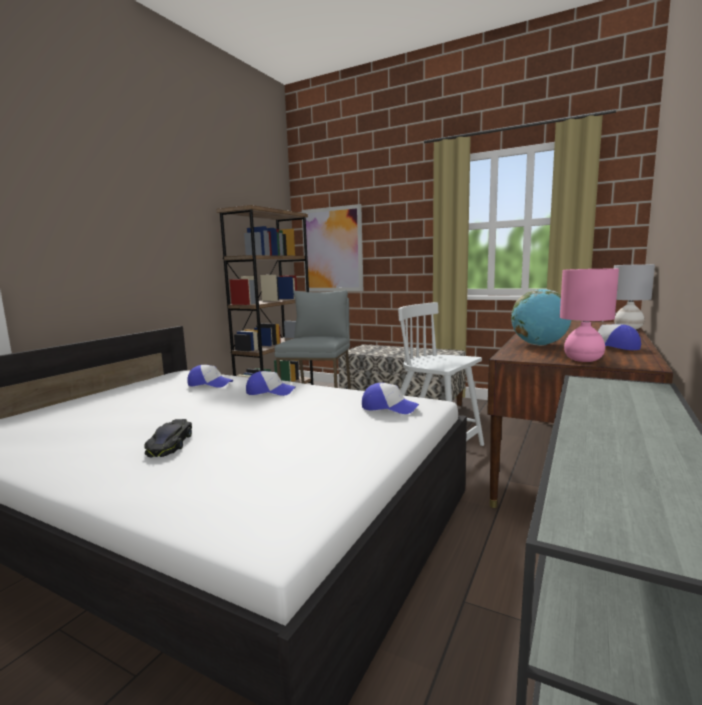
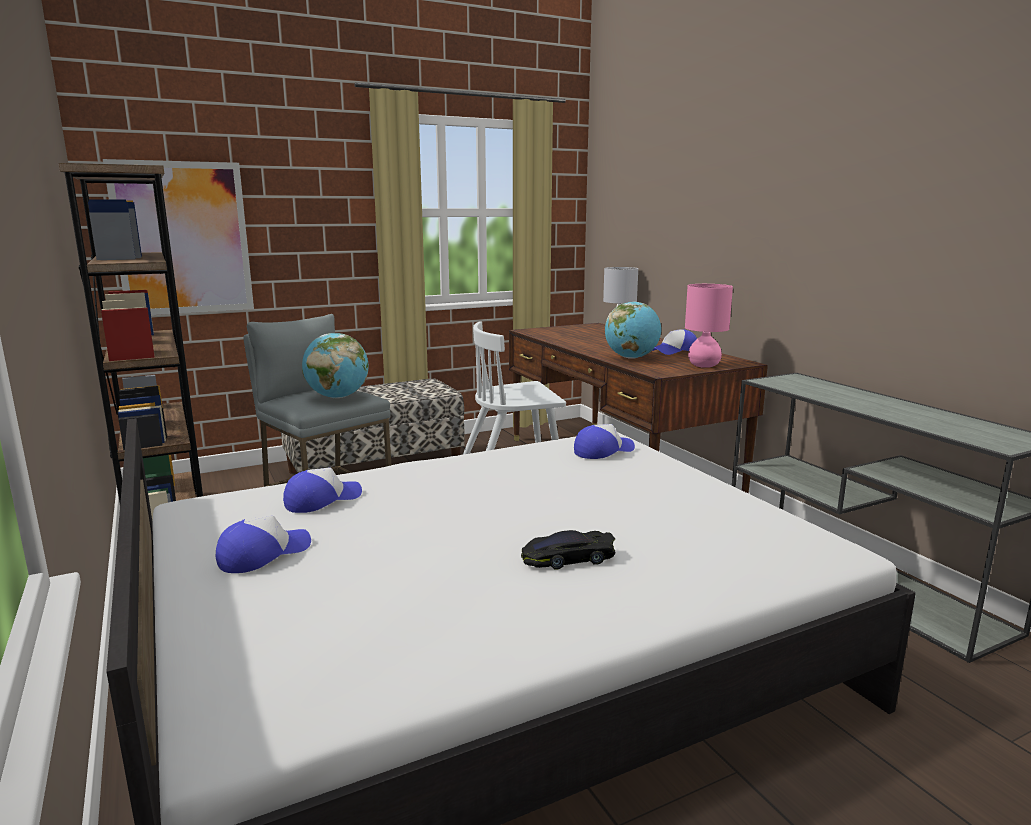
camera: 55 degrees left, 5 degrees up
black toy car [144,419,192,457] -> black toy car turned 135 degrees clockwise [521,530,615,569]
cap [246,371,295,396] -> cap moved to [216,515,311,573]
none -> globe [302,333,369,398]

